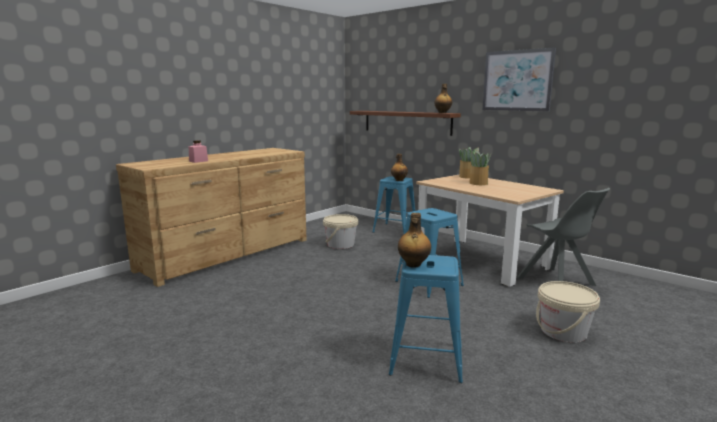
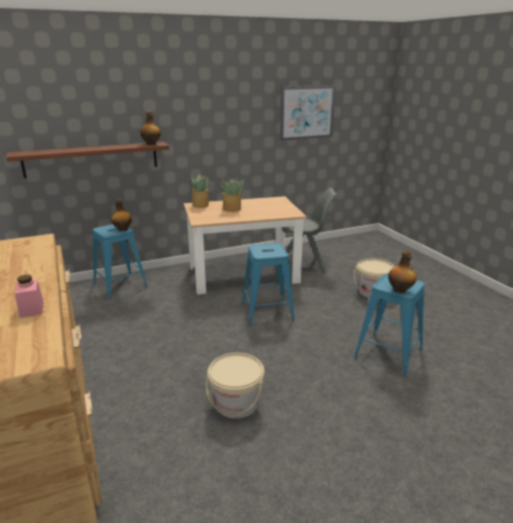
camera: 65 degrees left, 10 degrees up
beige bucket [323,214,358,249] -> beige bucket moved to [206,353,265,419]
picture [483,47,556,111] -> picture moved to [280,85,336,141]

